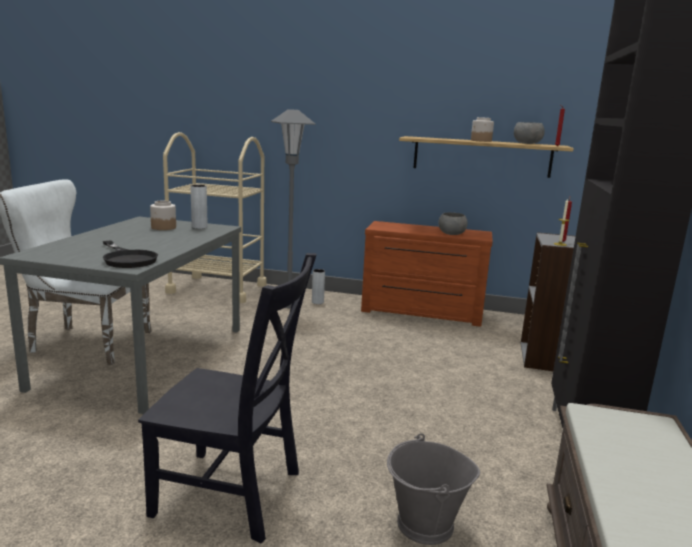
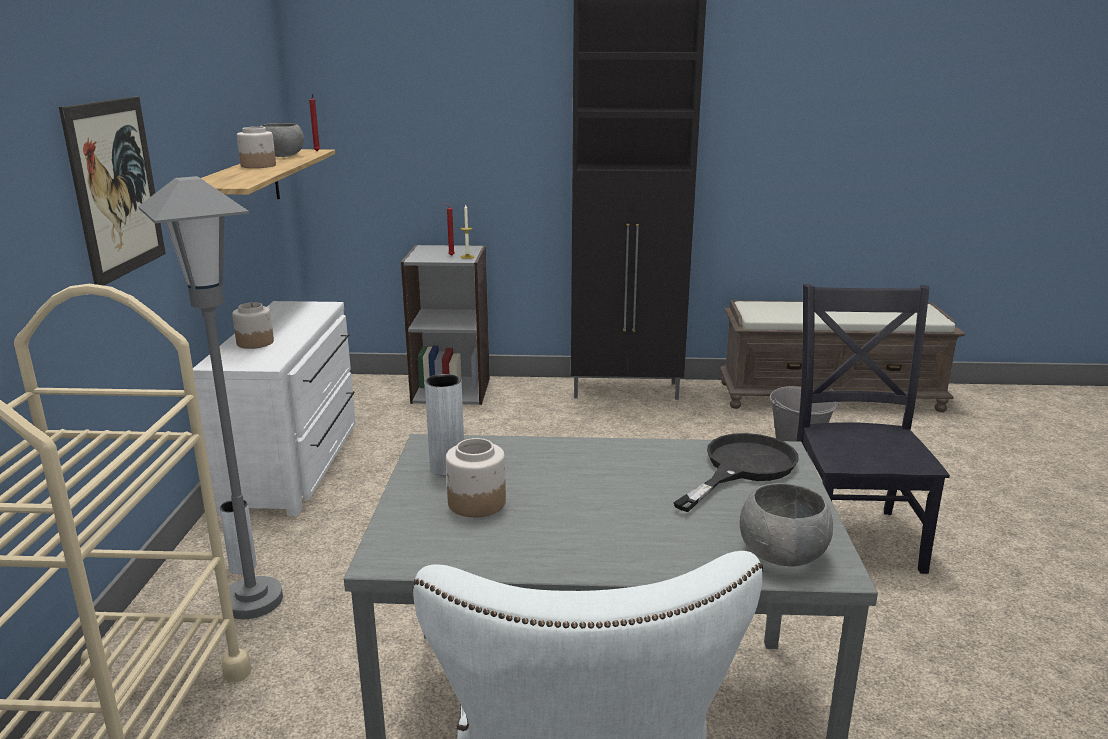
camera: 100 degrees left, 5 degrees up
brown dresser [361,221,493,327] -> white dresser [193,301,356,516]
grey bowl [438,212,468,235] -> grey bowl moved to [740,483,833,566]
none -> picture [59,97,166,286]
none -> jar [232,302,274,349]

